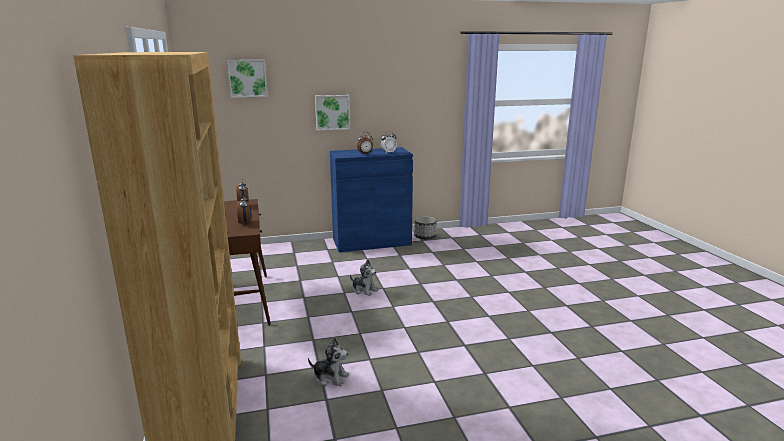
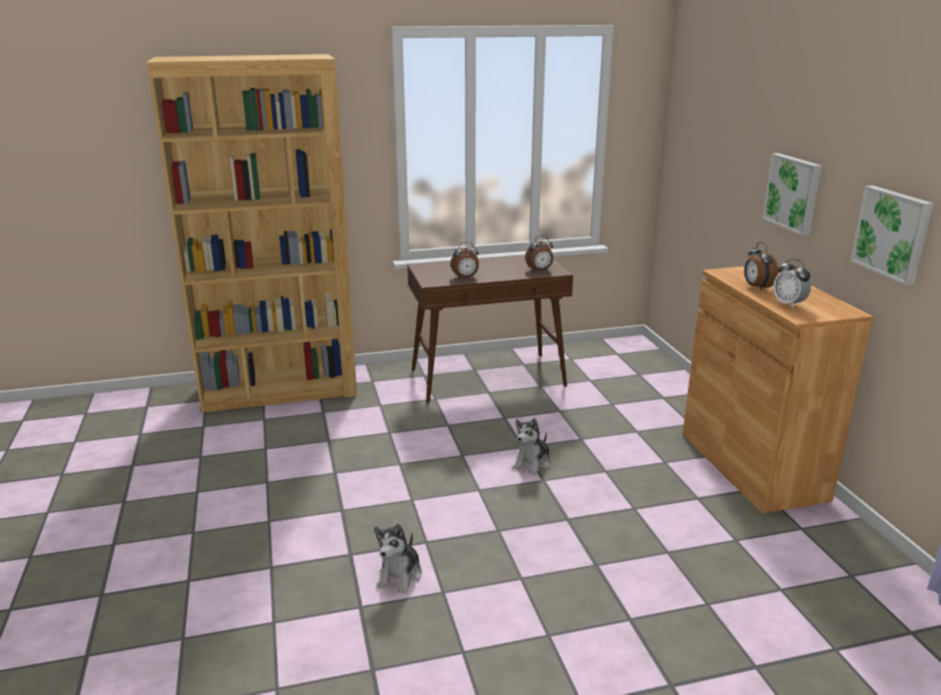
camera: 90 degrees right, 5 degrees up
picture [227,60,268,98] -> picture moved to [850,186,933,285]
plush toy [308,337,349,386] -> plush toy moved to [374,524,422,594]
blue cabinet [330,147,413,252] -> brown cabinet [683,266,873,514]
planter [414,216,437,239] -> none

